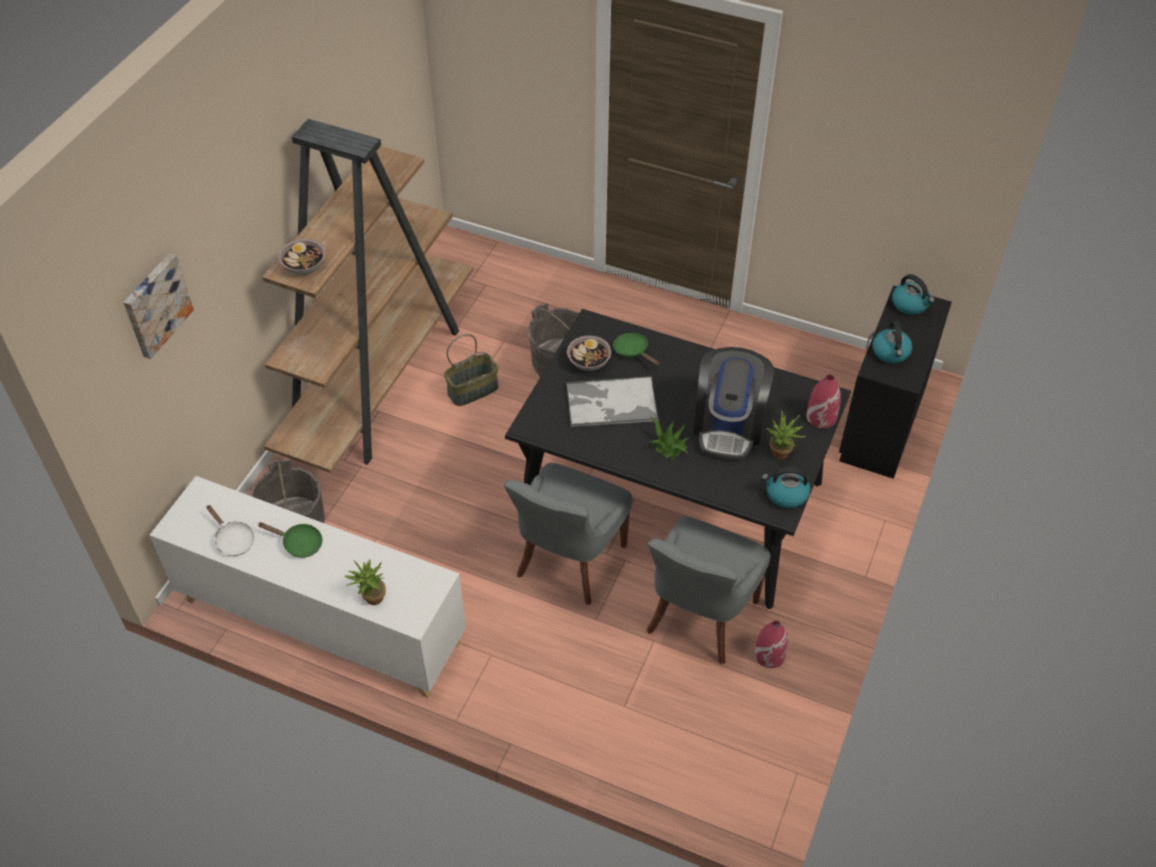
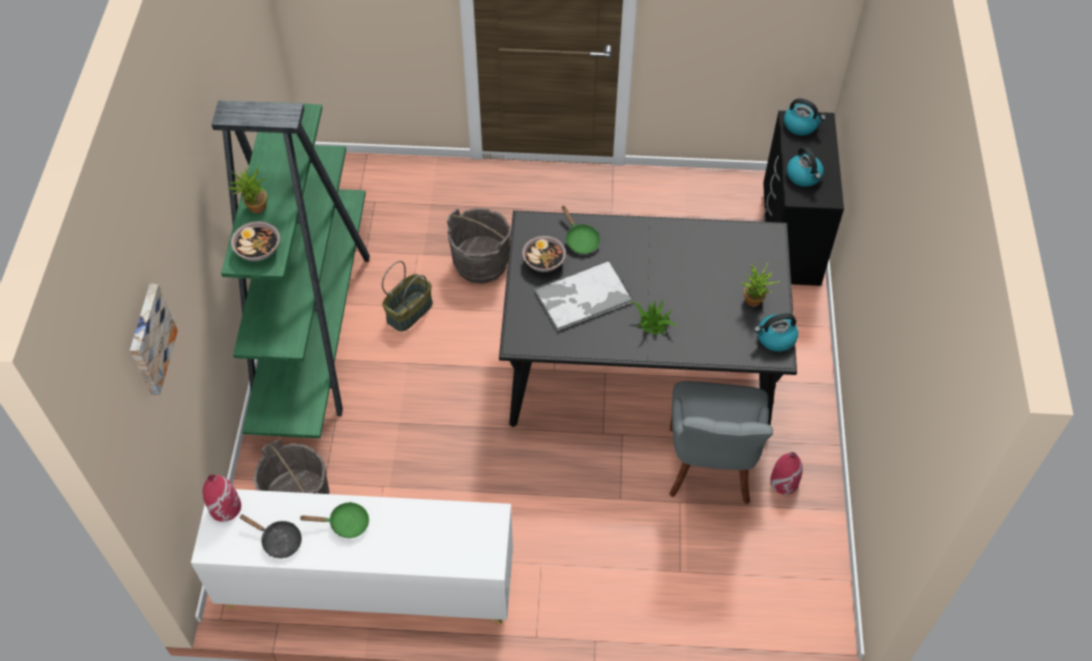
camera: 20 degrees left, 5 degrees up
white frying pan [206,505,255,556] -> black frying pan [239,514,302,558]
brown bookcase [262,119,473,473] -> green bookcase [211,100,370,438]
potted plant [344,559,386,605] -> potted plant moved to [228,166,267,213]
grey chair [504,463,633,605] -> none
green frying pan [613,333,660,366] -> green frying pan turned 150 degrees counterclockwise [561,205,600,254]
coffee machine [694,347,774,459] -> none
red vase [806,375,841,428] -> red vase moved to [203,474,241,522]

